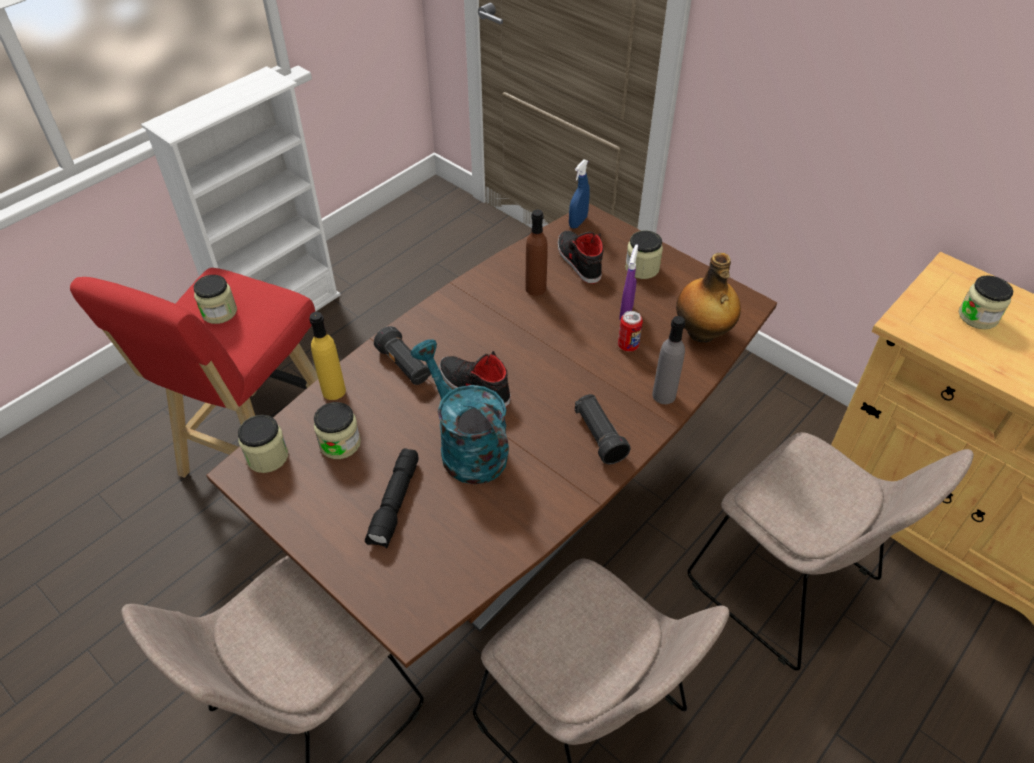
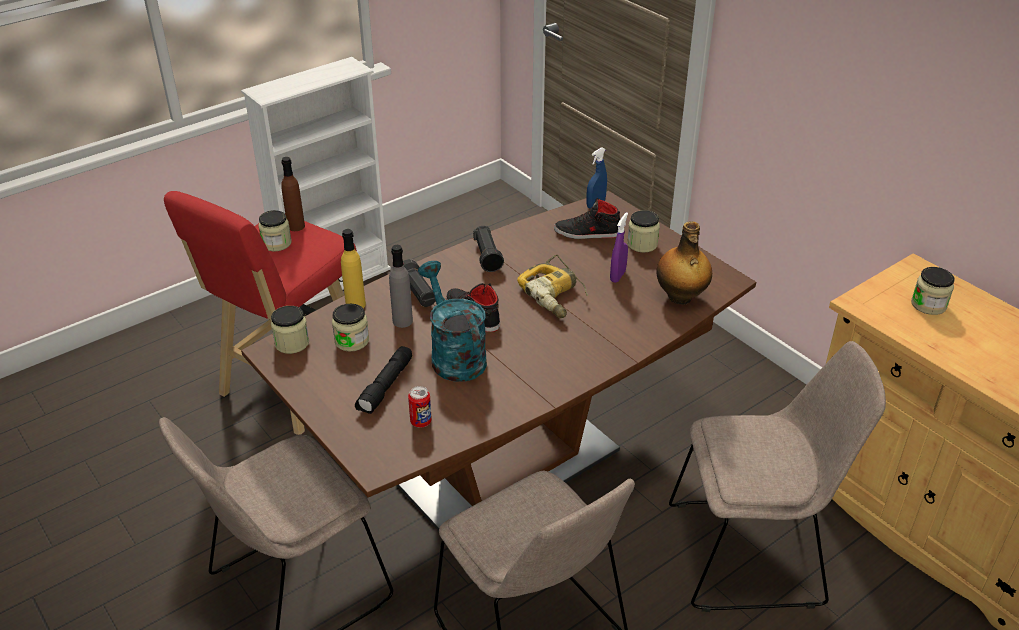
camera: 10 degrees right, 10 degrees down
brown bottle [525,210,548,296] -> brown bottle moved to [281,157,305,231]
black shoe [558,231,603,284] -> black shoe turned 75 degrees counterclockwise [554,198,620,239]
black flashlight [575,394,631,464] -> black flashlight moved to [473,226,504,272]
can [618,311,643,352] -> can moved to [408,386,432,427]
grey bottle [652,316,685,404] -> grey bottle moved to [389,245,413,328]
beige chair [688,432,974,671] -> beige chair turned 60 degrees counterclockwise [669,341,886,612]
none -> power drill [517,255,588,318]

